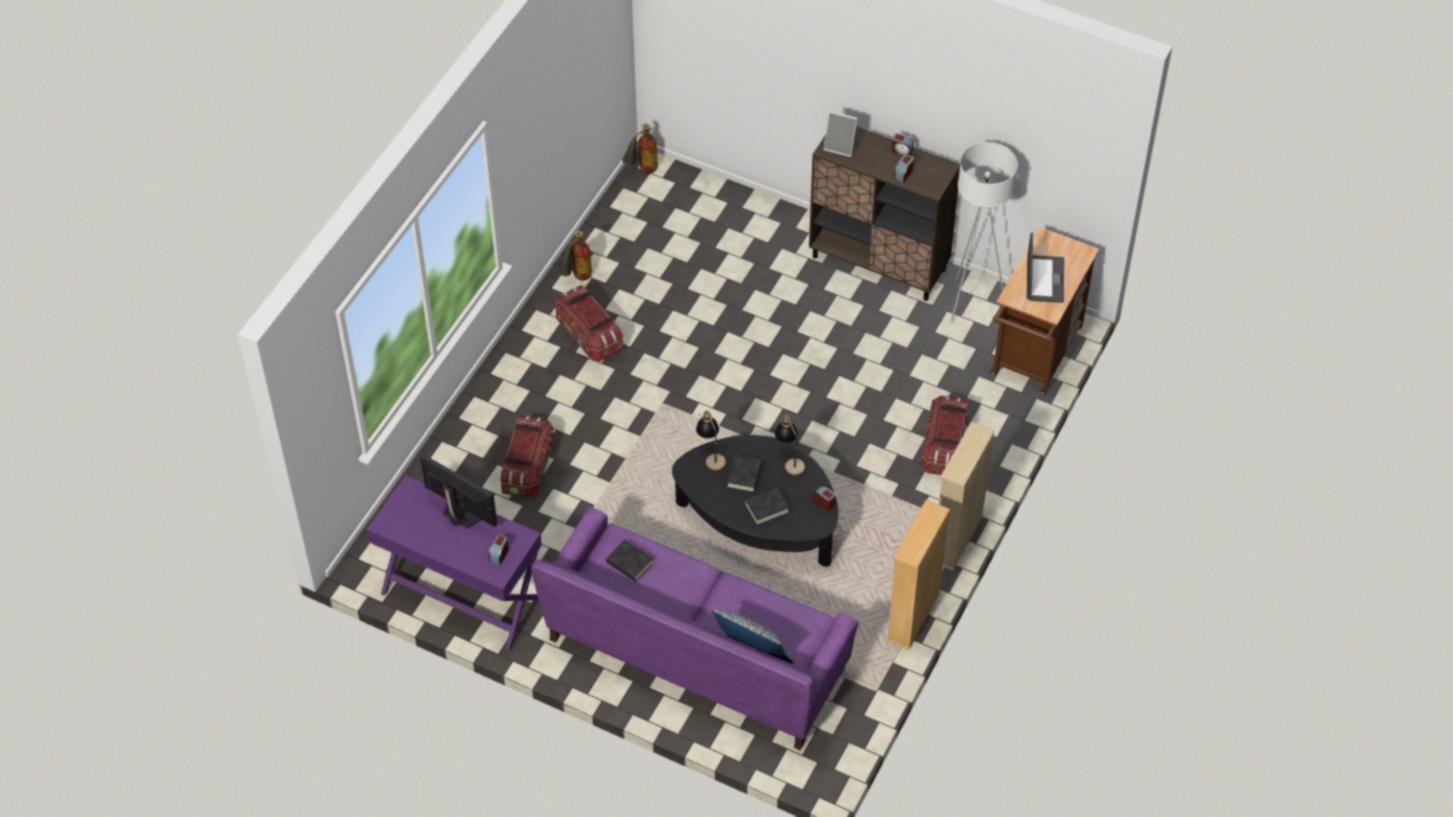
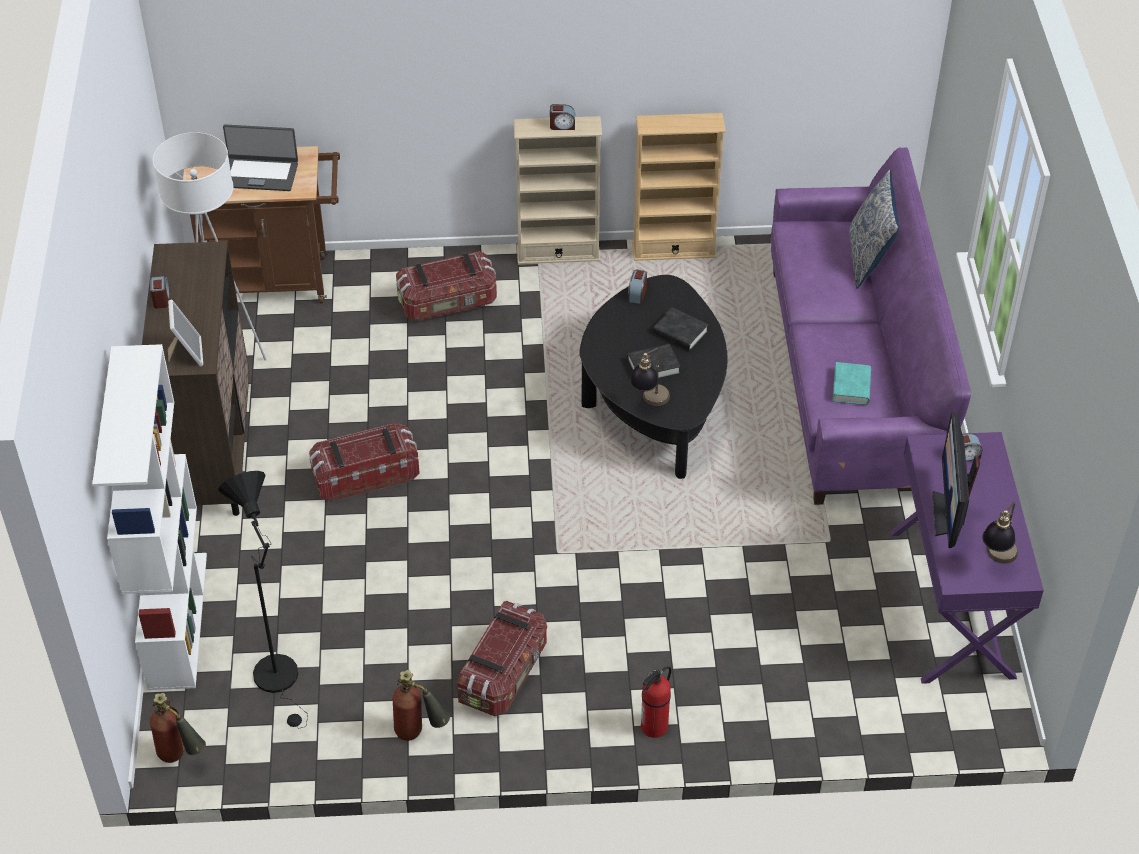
camera: 120 degrees left, 5 degrees down
storage box [501,415,554,498] -> storage box moved to [309,423,420,502]
black book [606,539,654,581] -> turquoise book [833,362,871,405]
table lamp [775,415,806,477] -> table lamp moved to [982,502,1018,564]
alarm clock [894,154,914,183] -> alarm clock moved to [550,104,575,130]
laptop [1027,233,1064,303] -> laptop turned 150 degrees counterclockwise [223,125,298,191]
none -> white bookcase [92,344,207,690]
none -> black floor lamp [218,471,308,729]
none -> fire extinguisher [641,666,672,738]

